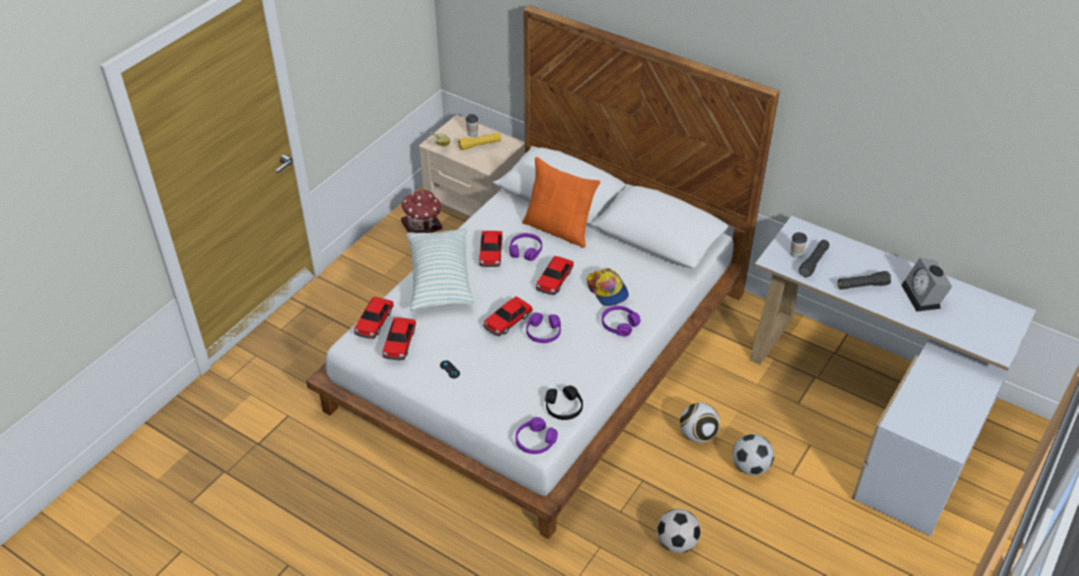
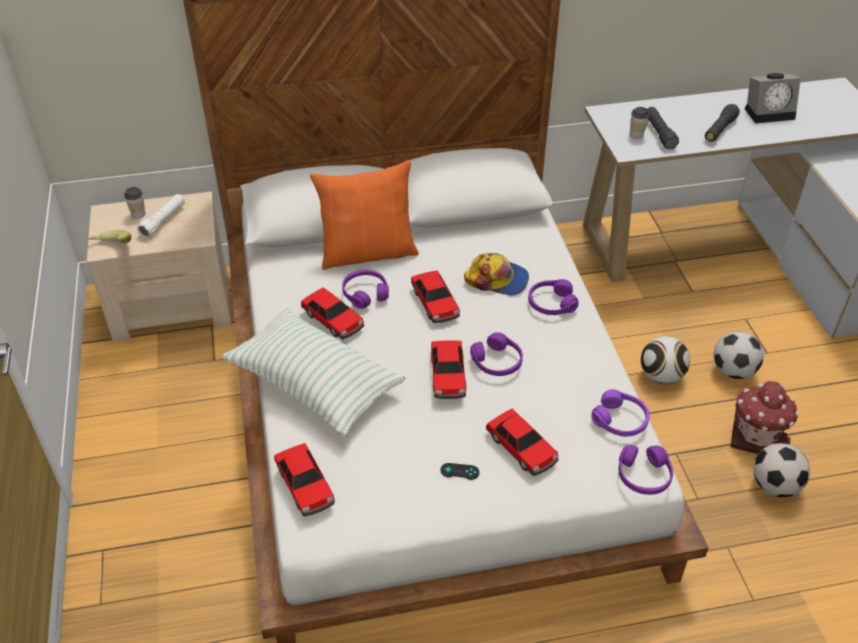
camera: 45 degrees left, 0 degrees up
toy car [383,317,416,360] -> toy car moved to [486,409,558,476]
toy house [401,190,442,233] -> toy house moved to [731,381,799,454]
yellow flashlight [458,133,501,150] -> white flashlight [137,194,185,238]
black headphones [545,385,583,420] -> purple headphones [591,389,650,436]
alarm clock [901,258,952,312] -> alarm clock turned 45 degrees counterclockwise [744,73,801,123]

